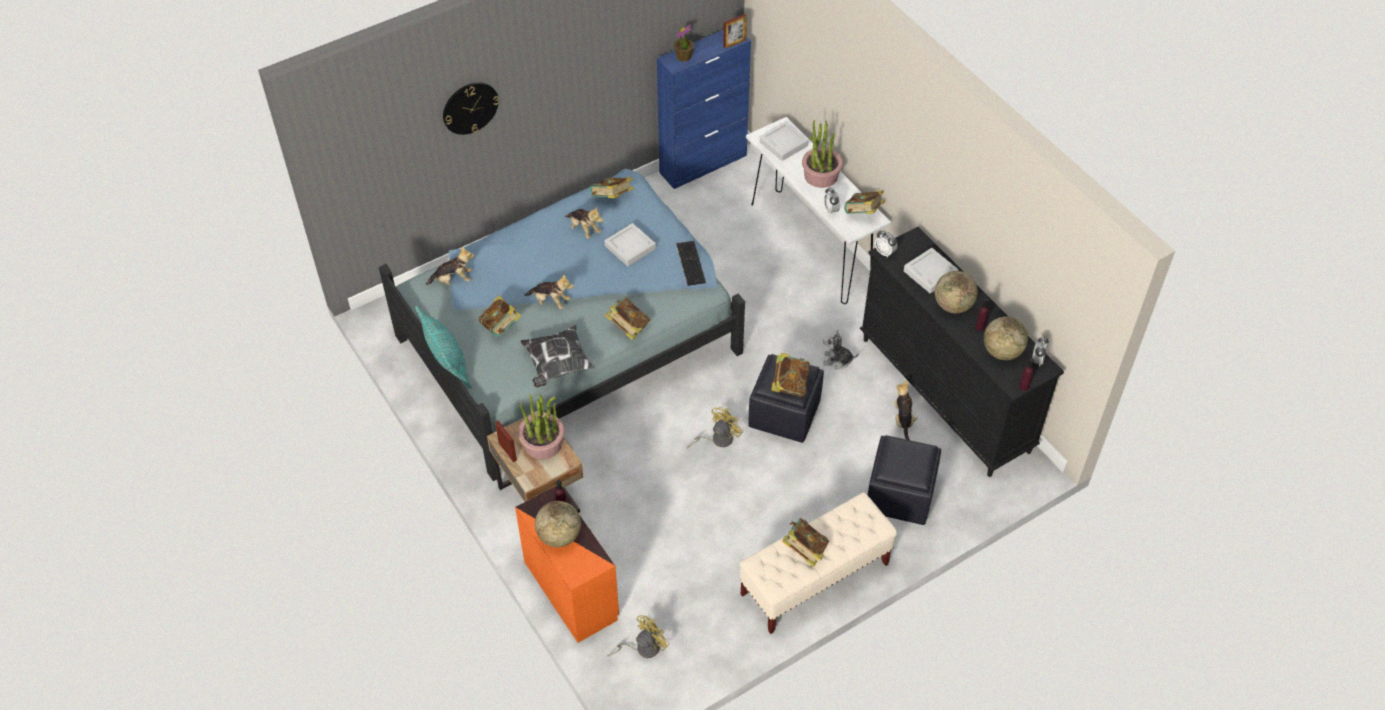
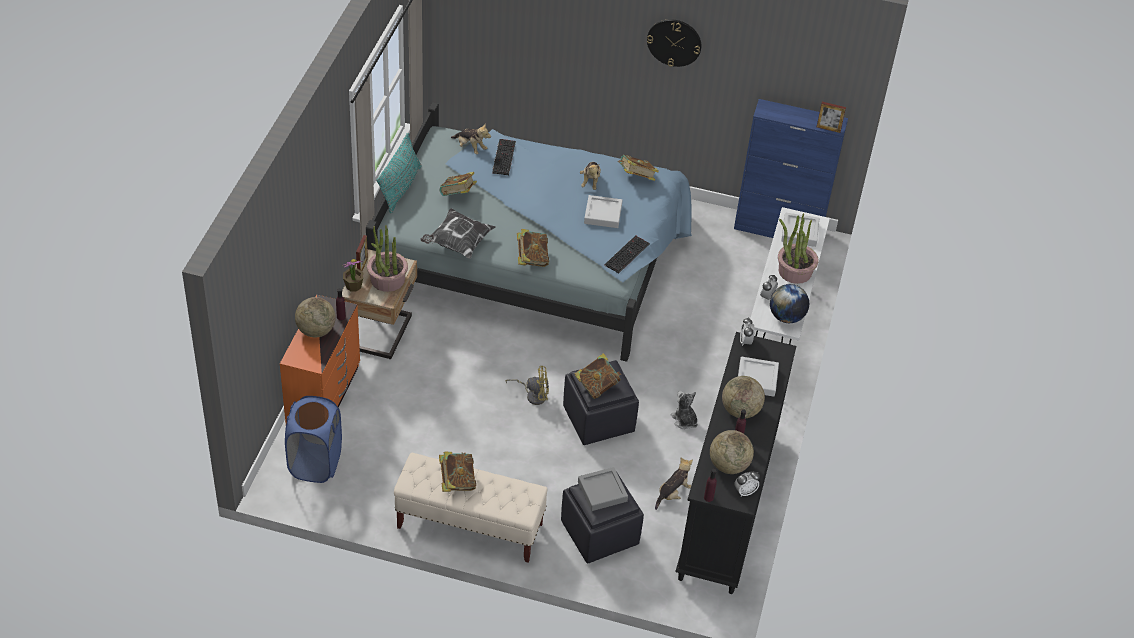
camera: 45 degrees right, 5 degrees down
wall clock [443,82,499,135] -> wall clock moved to [647,19,702,67]
plush toy [524,274,574,309] -> none
yellow fan [607,615,670,658] -> blue laundry basket [285,396,342,483]
potted plant [674,24,694,62] -> potted plant moved to [343,259,364,292]
book [844,190,885,214] -> globe [770,284,809,323]
none -> keyboard [492,139,516,175]
none -> grey tray [578,467,628,511]

